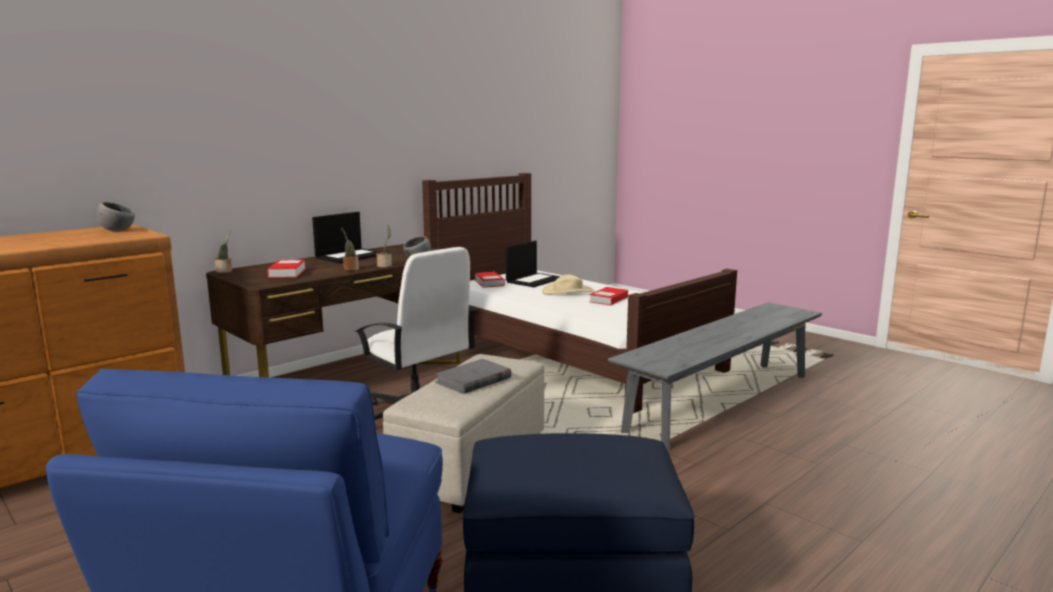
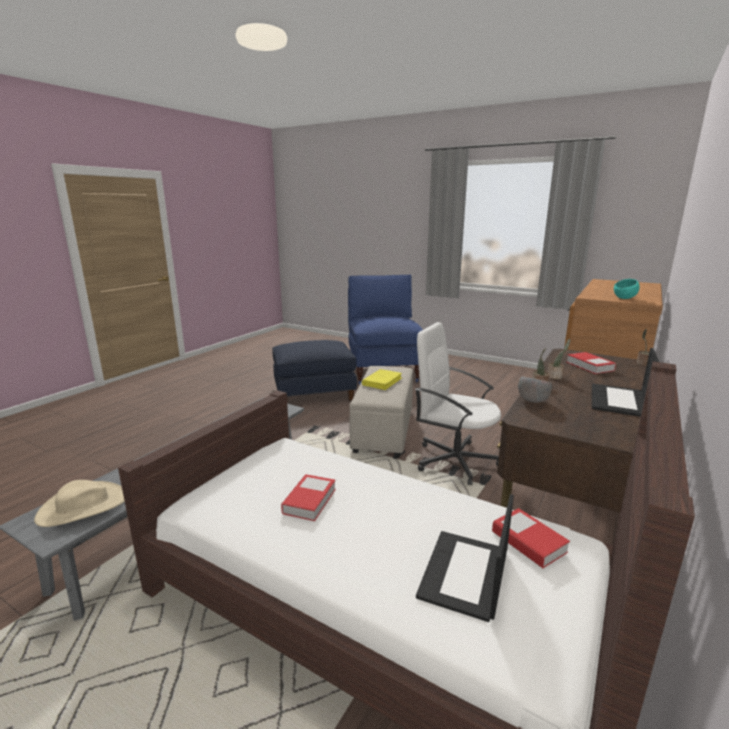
camera: 165 degrees right, 5 degrees up
grey bowl [96,202,135,232] -> turquoise bowl [614,279,640,299]
grey book [435,359,512,394] -> yellow book [362,369,402,390]
beige hat [542,274,595,295] -> beige hat moved to [34,480,124,527]

